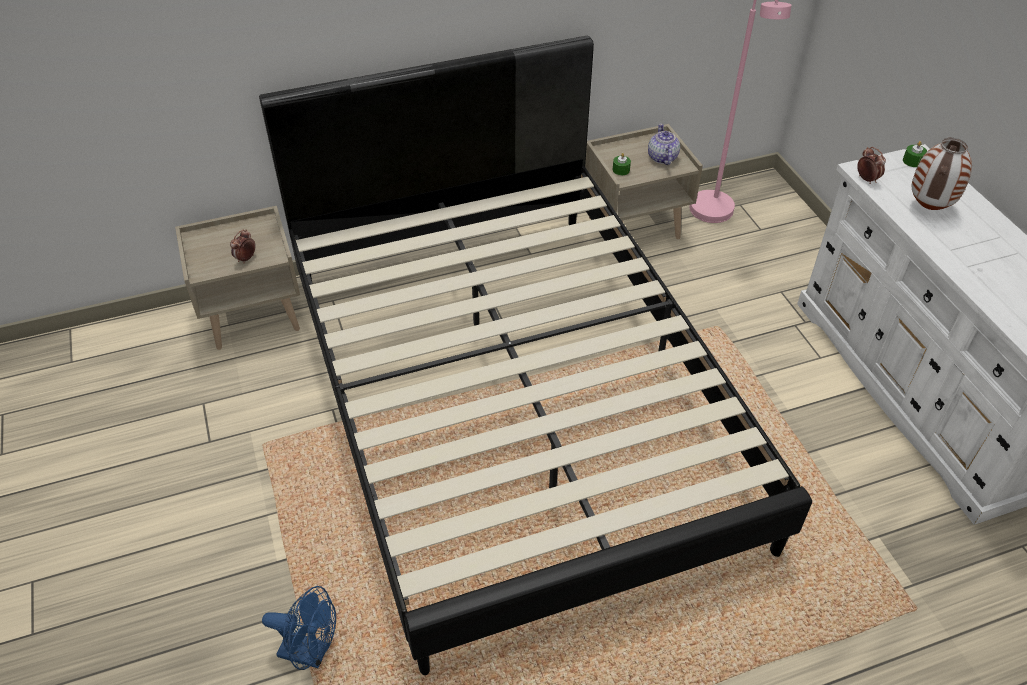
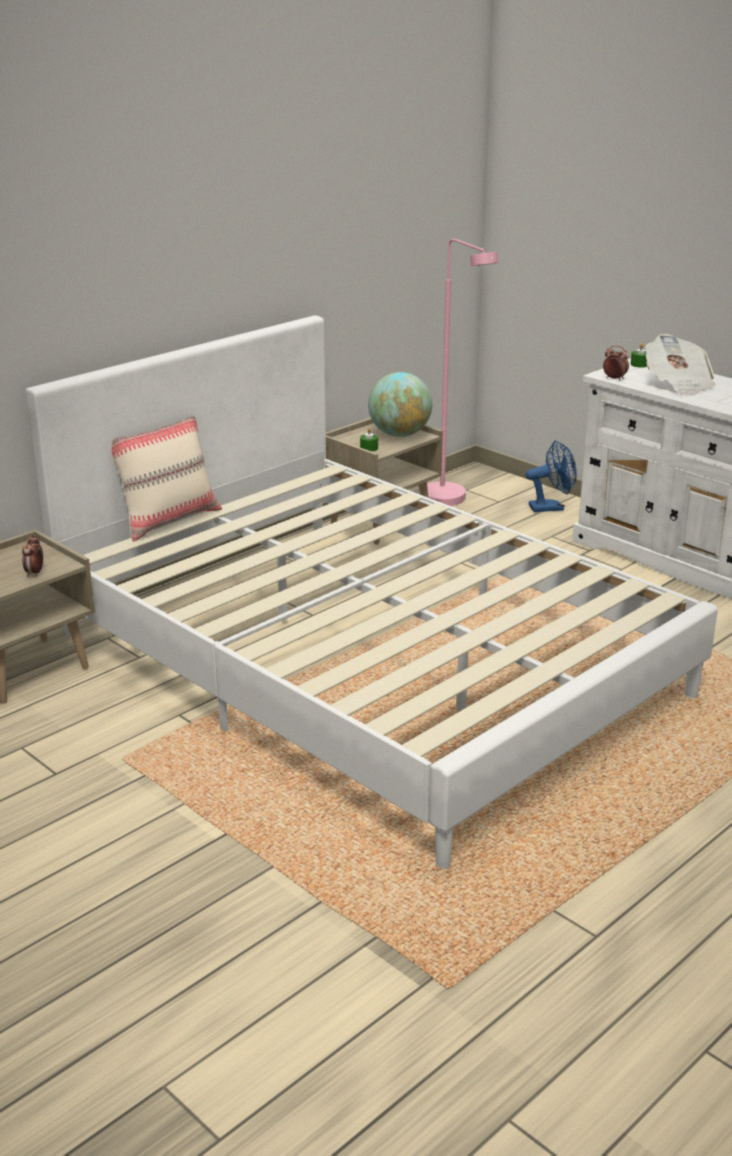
camera: 25 degrees left, 20 degrees down
black bed [259,36,812,675] -> white bed [26,315,718,869]
blue fan [262,586,336,670] -> blue fan moved to [526,440,577,512]
teapot [648,123,680,165] -> globe [368,372,432,437]
vase [912,138,972,210] -> newspaper [645,334,716,397]
none -> beige pillow [112,415,222,542]

